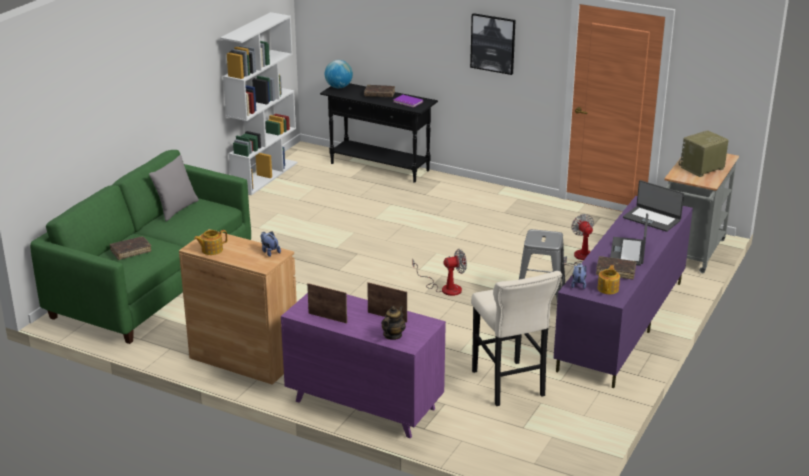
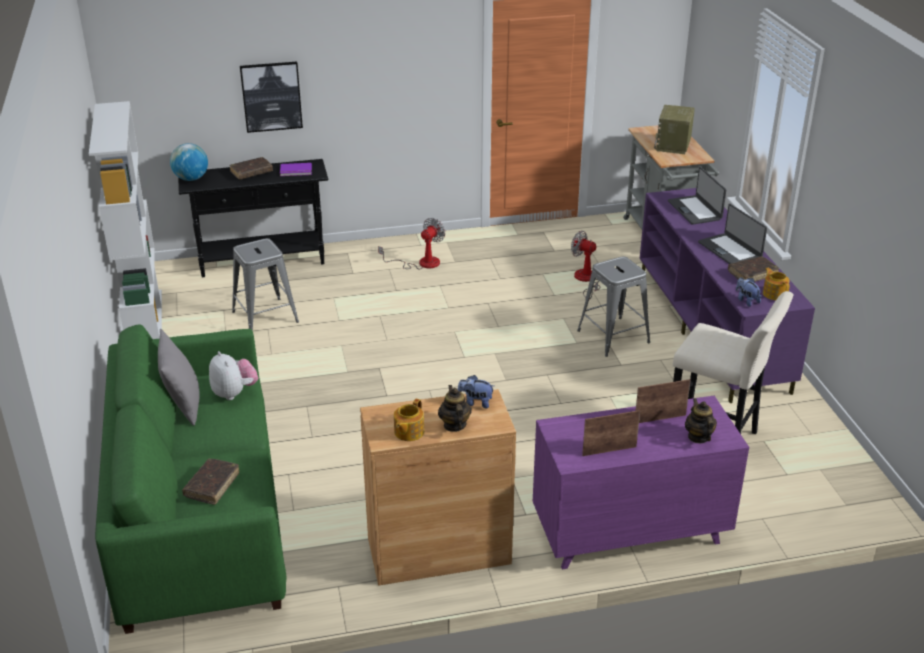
camera: 40 degrees left, 5 degrees up
fan [413,249,467,296] -> fan moved to [378,218,445,270]
picture [470,13,516,75] -> picture moved to [240,62,303,133]
laptop [623,180,684,232] -> laptop turned 75 degrees clockwise [668,167,726,225]
none -> plush toy [209,351,258,400]
none -> grey stool [232,238,299,331]
none -> teapot [438,385,472,432]

